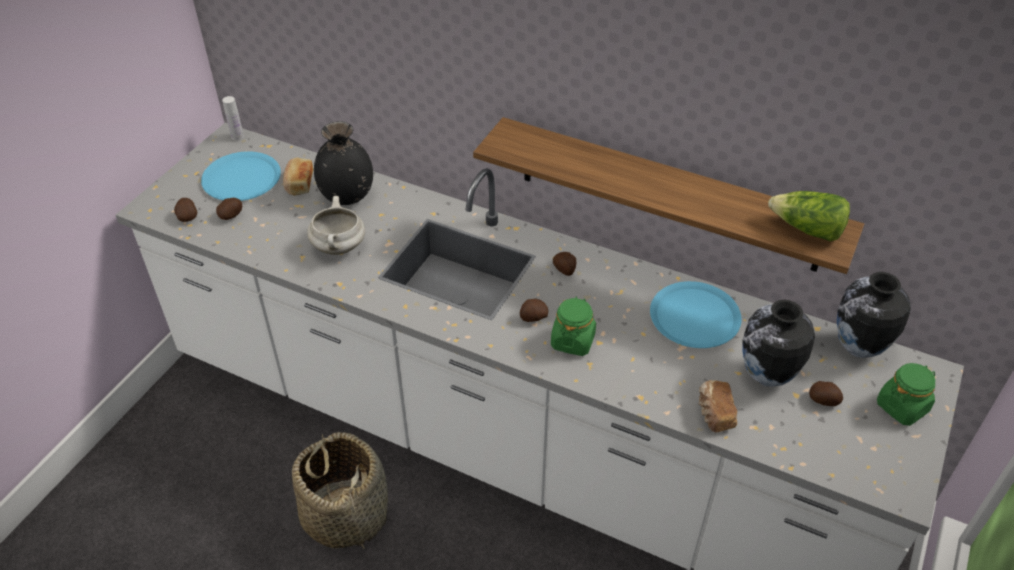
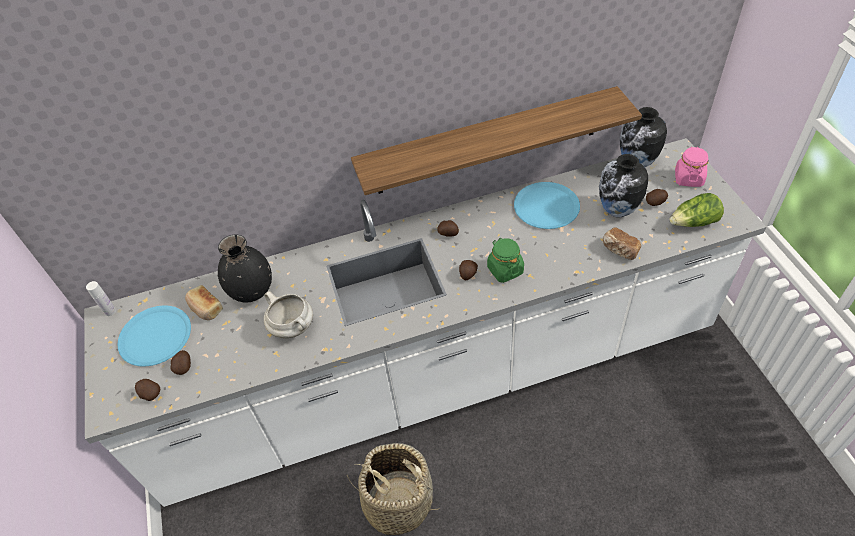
camera: 40 degrees left, 5 degrees up
lettuce [768,191,850,241] -> lettuce moved to [670,193,724,227]
green jar [877,363,935,426] -> pink jar [675,146,709,187]

